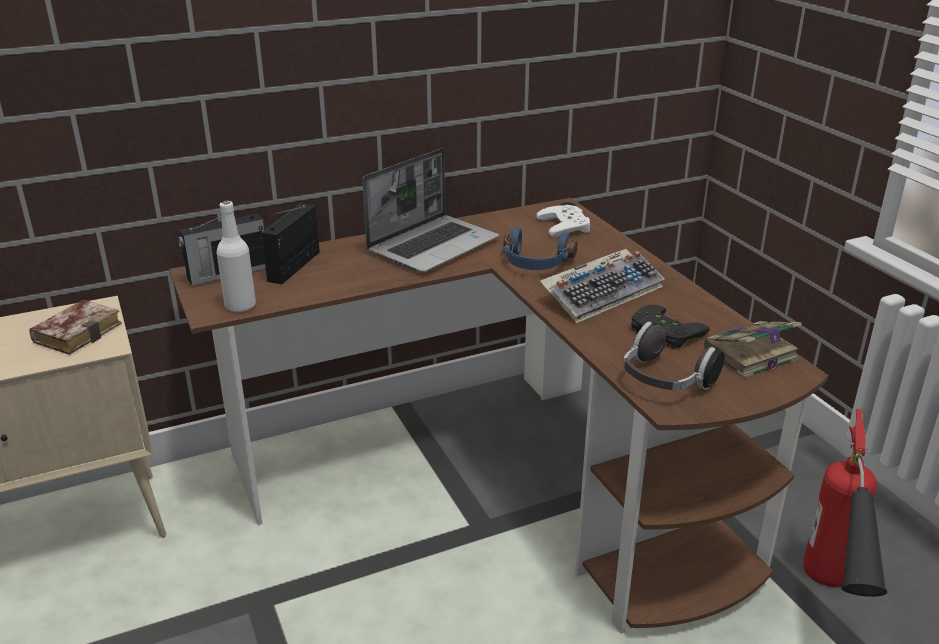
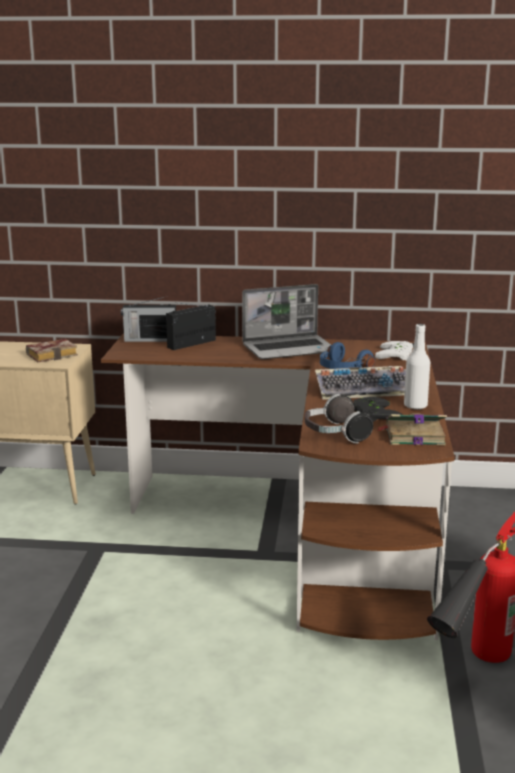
camera: 30 degrees right, 10 degrees down
white bottle [217,201,256,312] -> white bottle moved to [404,324,430,409]

